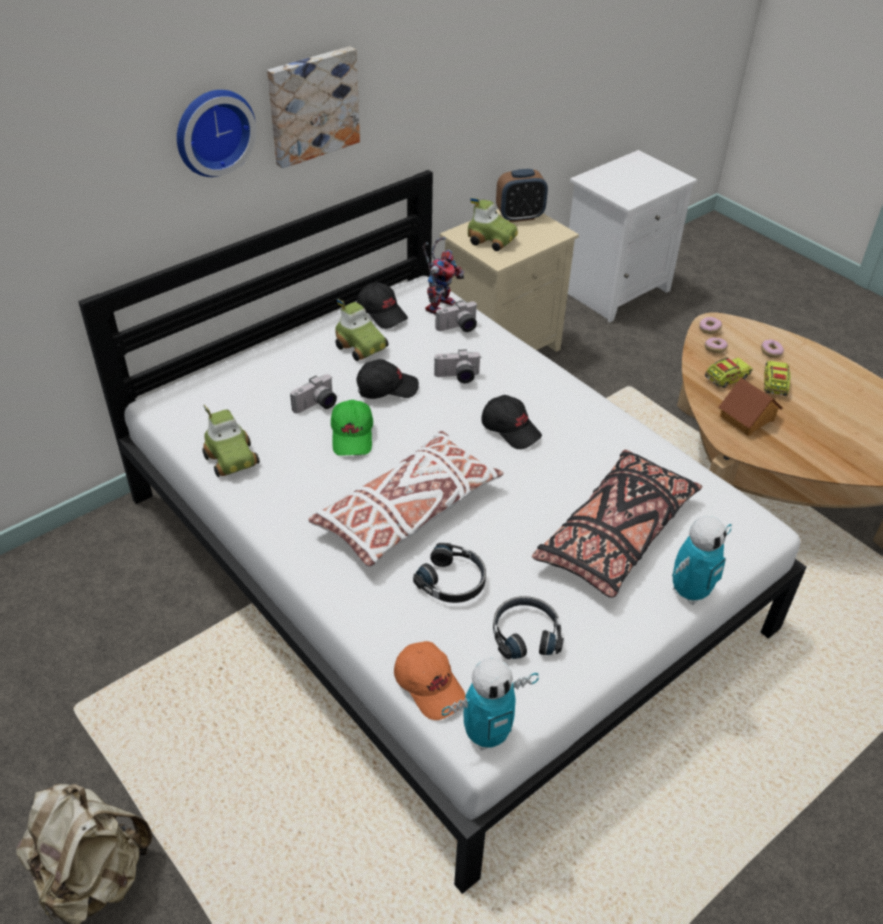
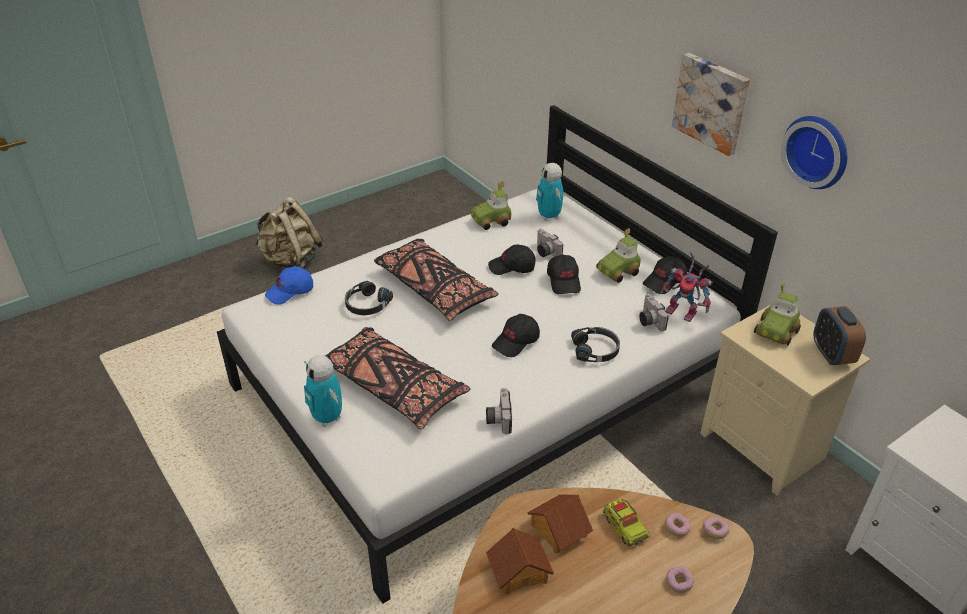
camera: 95 degrees right, 5 degrees down
wall clock [177,90,256,177] -> wall clock moved to [781,116,847,189]
white pillow [308,431,504,567] -> black pillow [374,238,499,321]
green cap [331,400,373,456] -> black cap [488,245,536,275]
orange cap [394,641,466,720] -> blue cap [265,266,313,305]
camera [434,349,481,383] -> camera moved to [486,388,512,434]
toy robot [442,658,539,751] -> toy robot moved to [536,163,563,221]
black headphones [493,596,564,660] -> black headphones moved to [571,327,620,362]
toy truck [764,361,791,396] -> none
none -> toy house [486,528,554,594]

